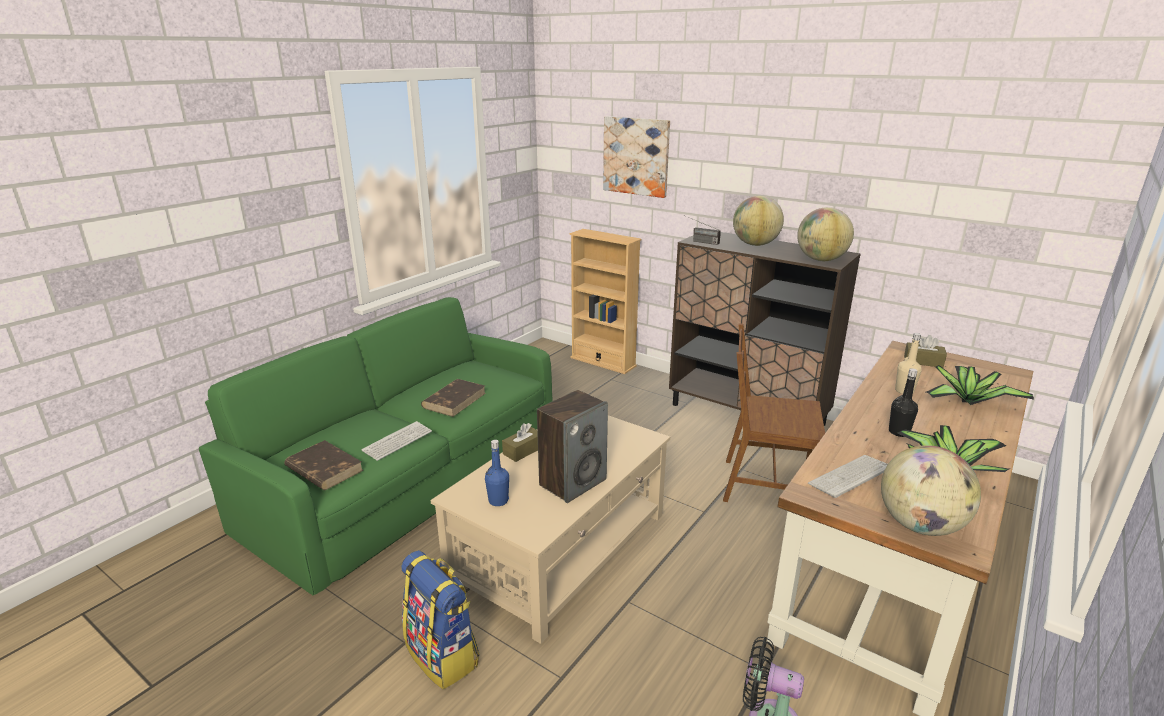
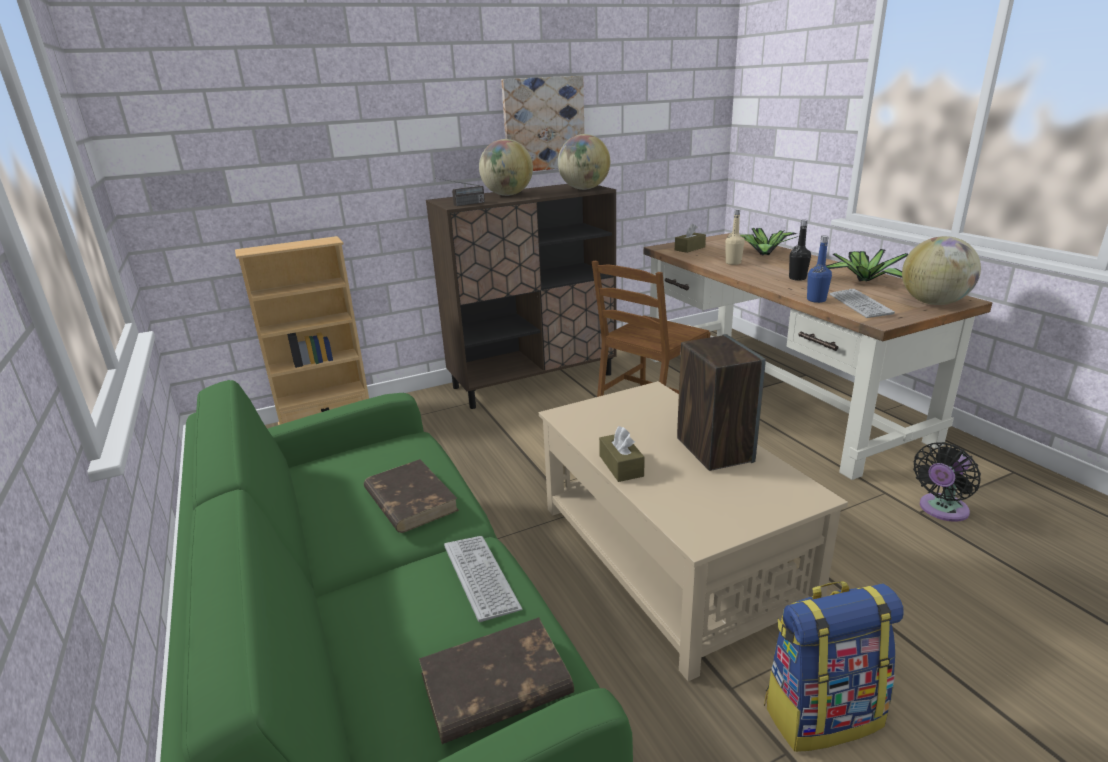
camera: 60 degrees left, 0 degrees up
blue bottle [485,440,509,506] -> blue bottle moved to [807,236,832,303]
picture [603,116,670,198] -> picture moved to [501,76,584,171]

